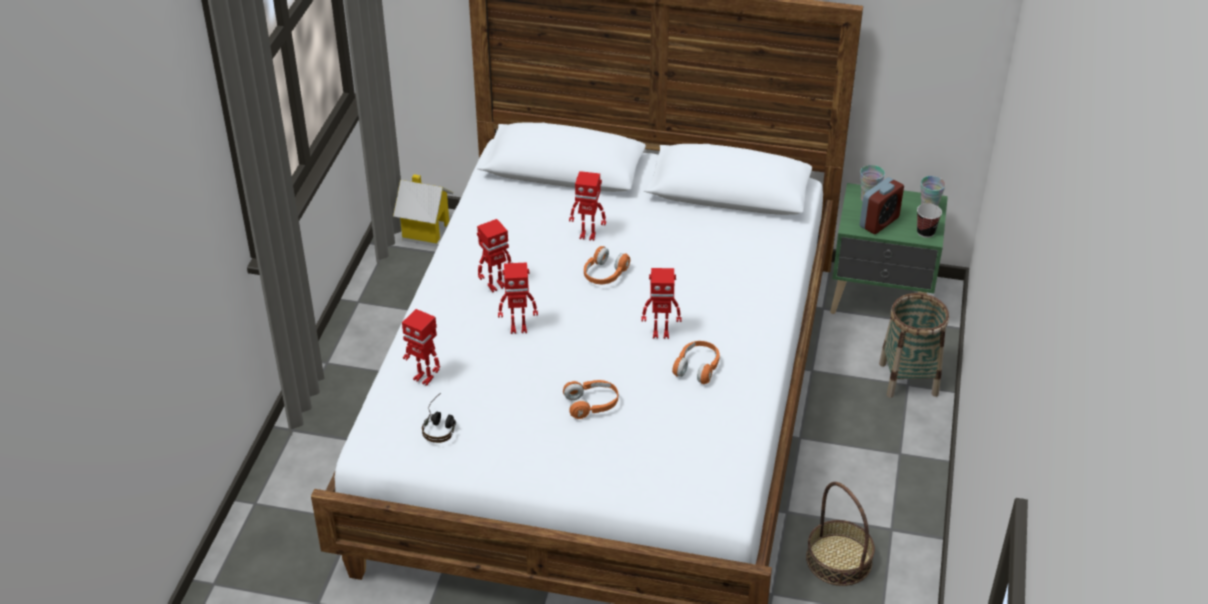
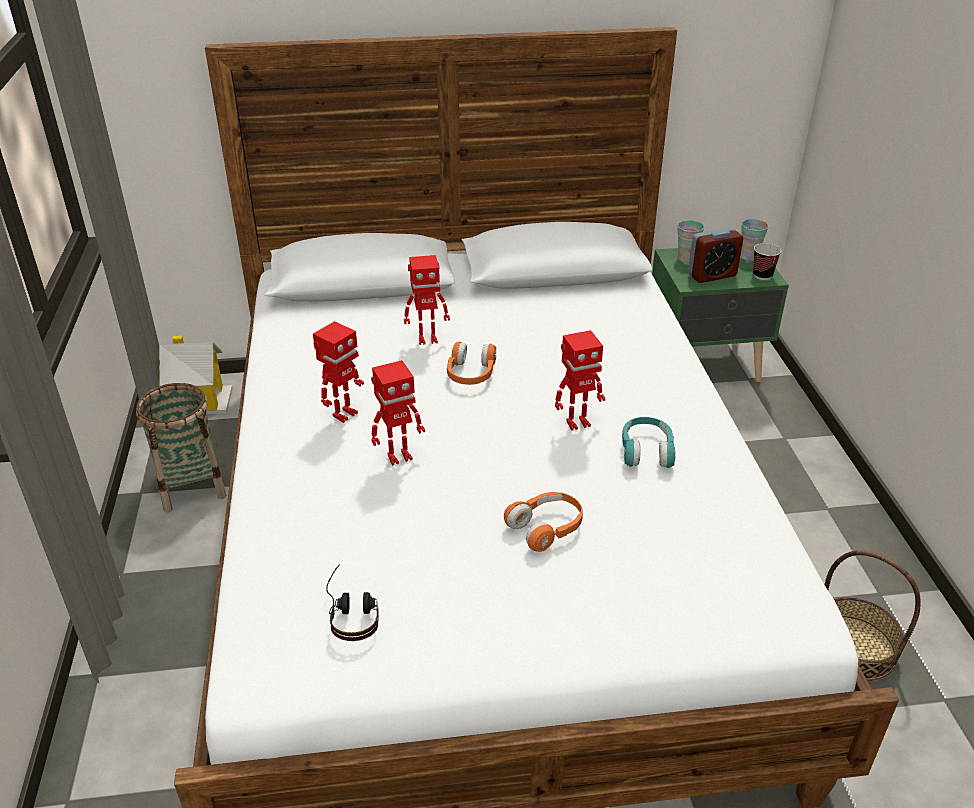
camera: 20 degrees left, 5 degrees down
toy robot [402,309,440,386] -> none
orange headphones [672,341,720,384] -> turquoise headphones [622,417,676,468]
alarm clock [859,177,904,234] -> alarm clock turned 45 degrees clockwise [688,228,743,283]
basket [879,293,949,398] -> basket moved to [136,383,226,512]

